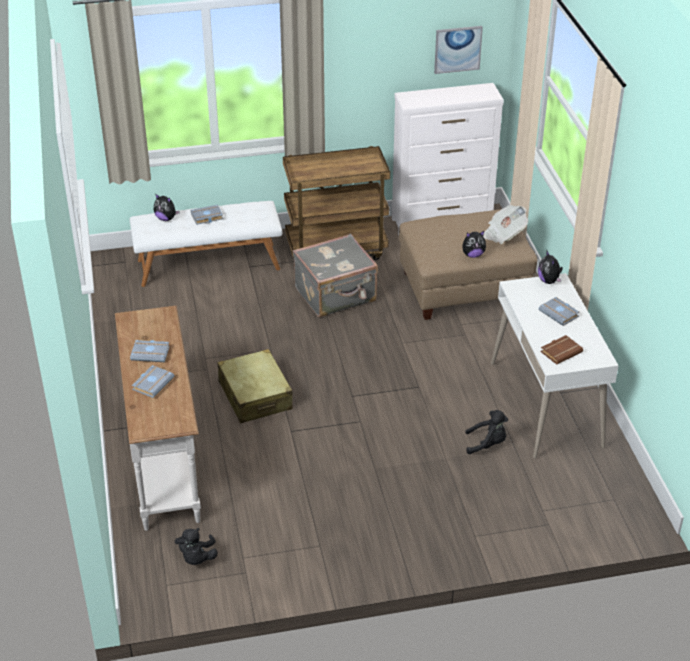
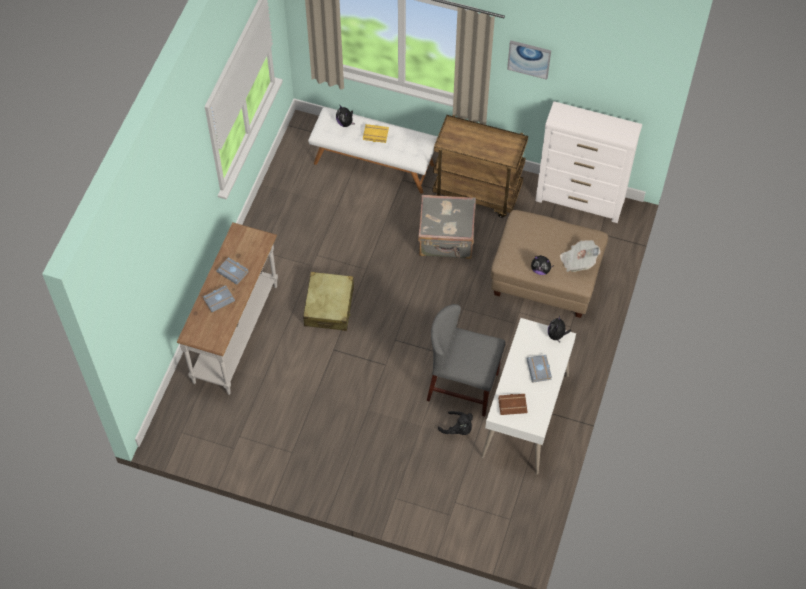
camera: 30 degrees right, 20 degrees up
black plush toy [175,528,218,565] -> none
grey book [191,205,223,225] -> yellow book [363,124,389,143]
picture [434,26,483,74] -> picture moved to [507,40,551,80]
none -> grey chair [427,304,505,417]

